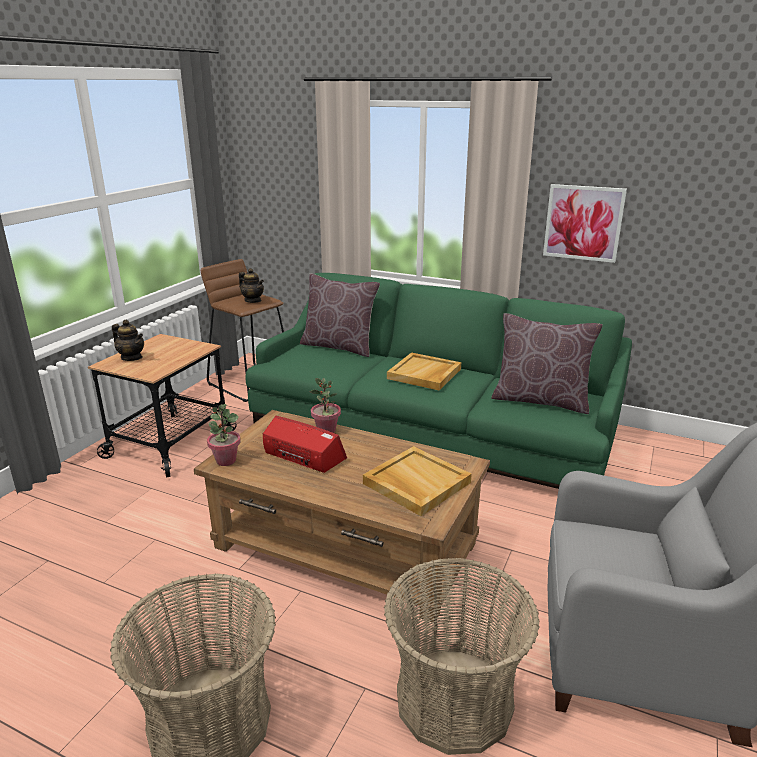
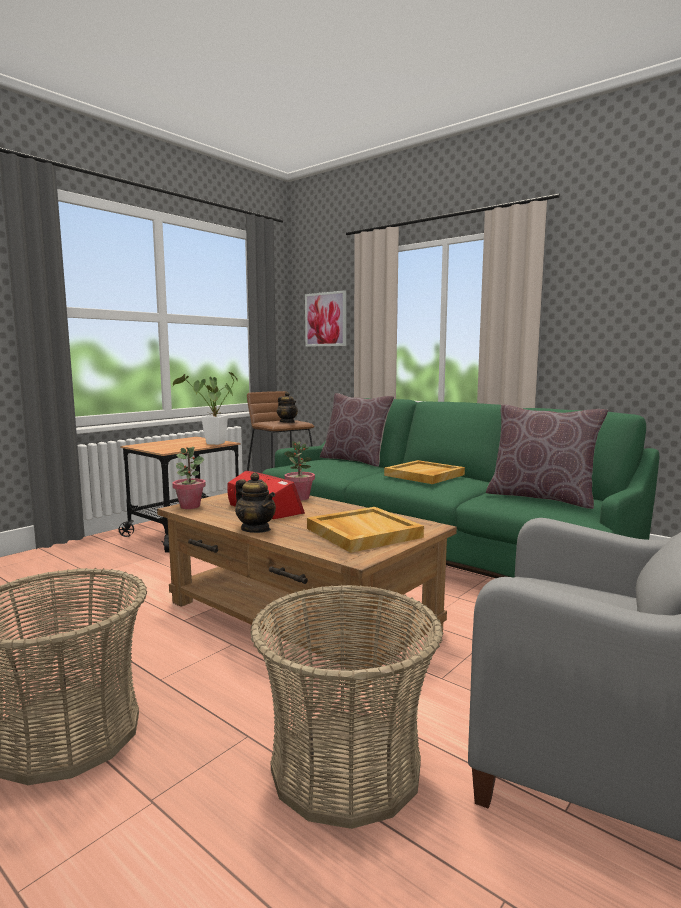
camera: 15 degrees right, 15 degrees down
teapot [112,320,144,361] -> teapot moved to [235,473,276,533]
picture [543,184,627,263] -> picture moved to [305,290,346,347]
none -> potted plant [173,372,238,445]

